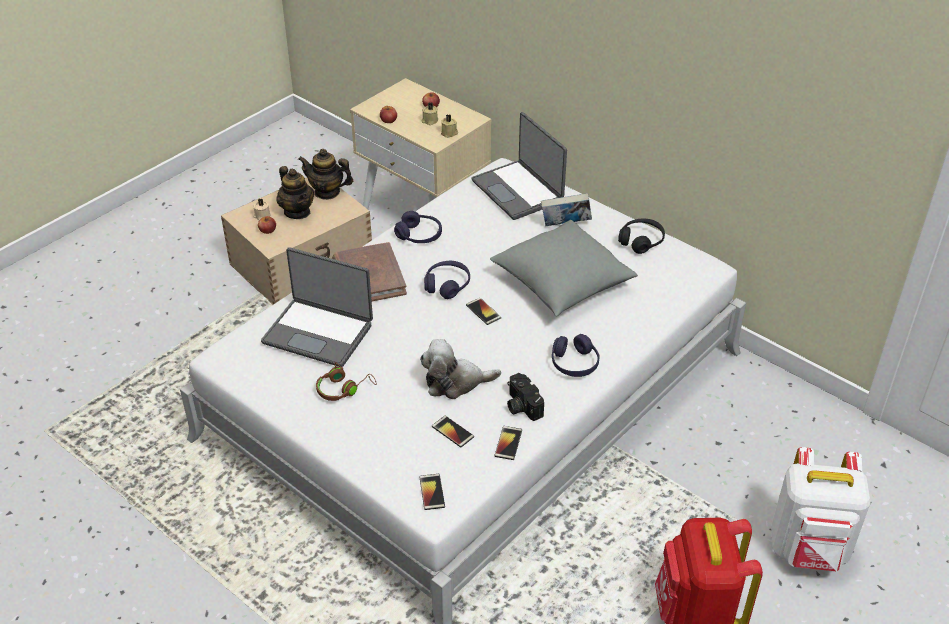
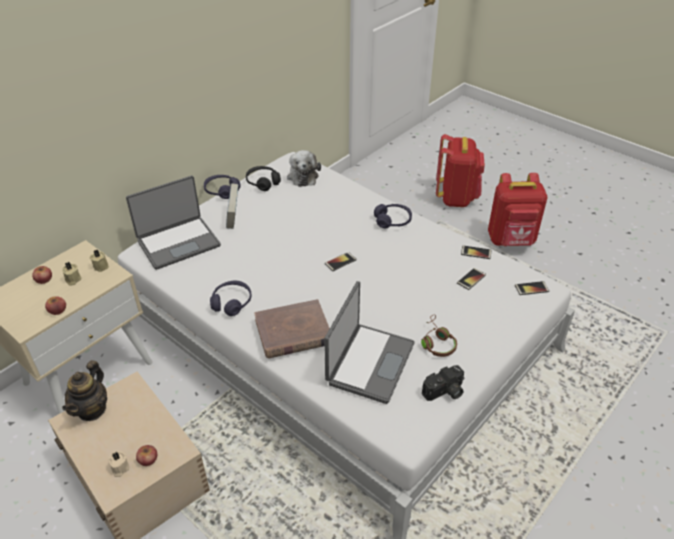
camera: 90 degrees left, 0 degrees up
teapot [276,166,314,219] -> none
plush toy [420,339,501,399] -> plush toy moved to [287,150,321,187]
purple headphones [424,261,470,299] -> purple headphones moved to [204,175,241,199]
grey pillow [490,220,638,317] -> none
camera [507,373,544,421] -> camera moved to [422,365,464,401]
white backpack [771,447,871,571] -> red backpack [436,134,485,207]

